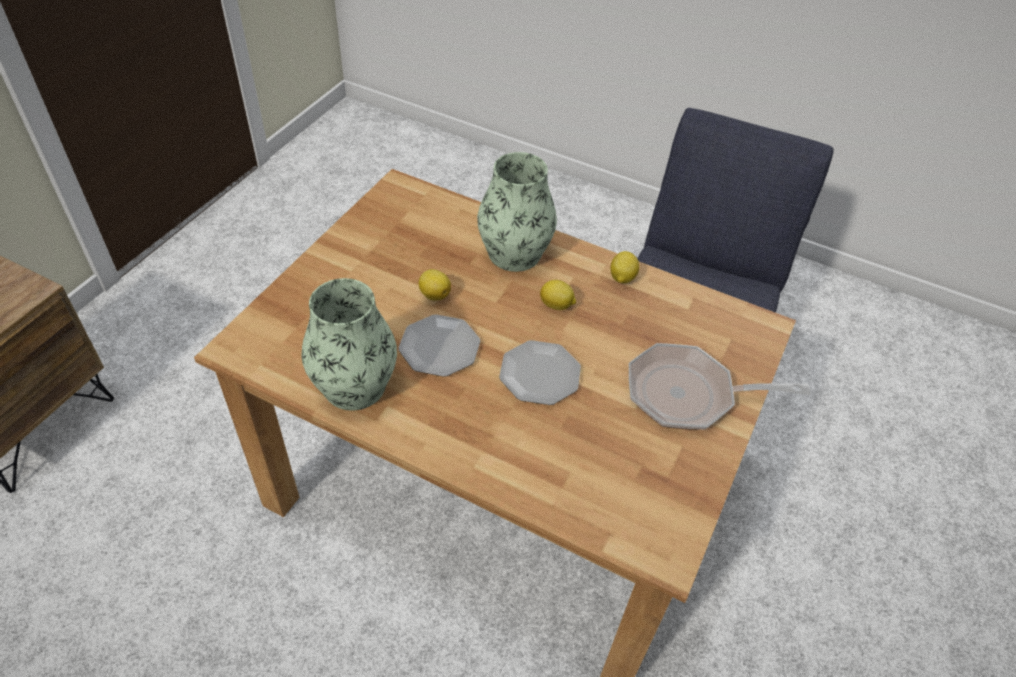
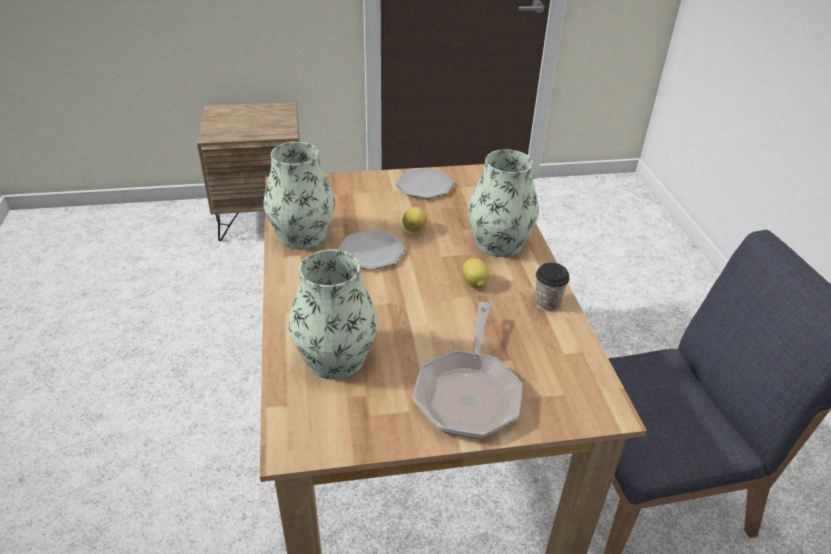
camera: 55 degrees right, 10 degrees down
plate [499,340,581,405] -> plate moved to [396,168,454,199]
lemon [610,251,639,283] -> cup [535,262,569,311]
frying pan [629,343,811,430] -> frying pan turned 135 degrees counterclockwise [413,302,523,438]
none -> vase [289,249,378,380]

